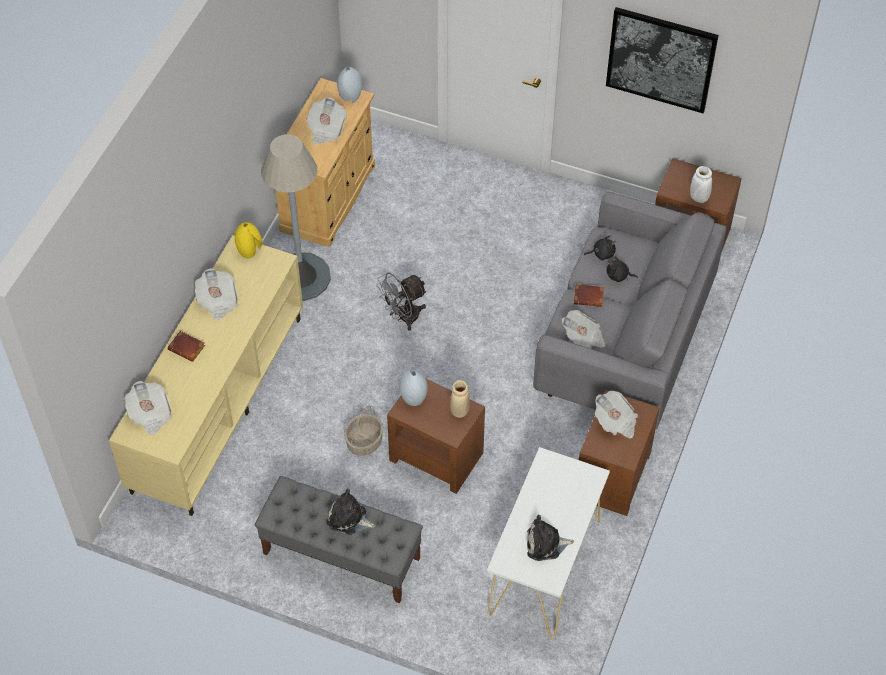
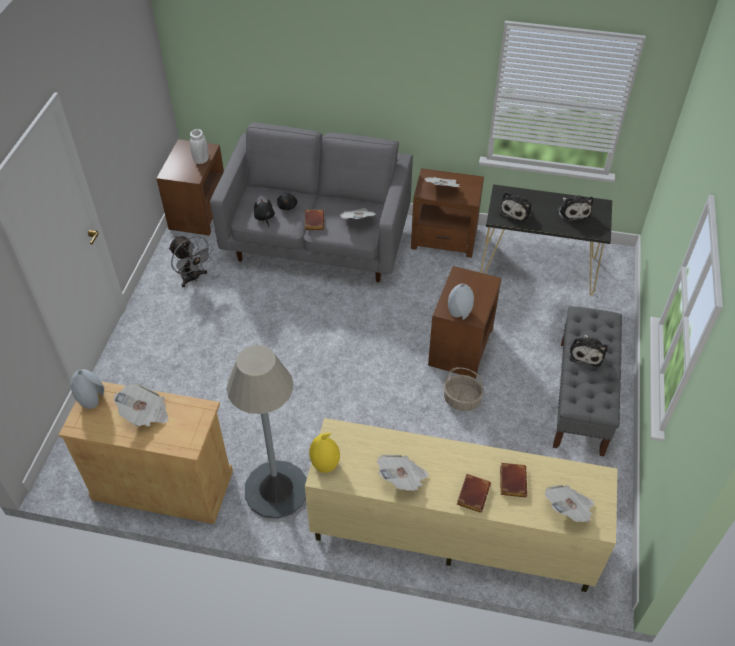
camera: 100 degrees left, 5 degrees down
grey fan [376,273,427,331] -> grey fan moved to [169,236,213,287]
beige vase [450,380,470,418] -> none
white console table [487,447,610,638] -> black console table [480,184,612,295]
picture [606,7,719,113] -> none
none -> plush toy [499,192,532,223]
none -> brown book [500,463,527,497]

